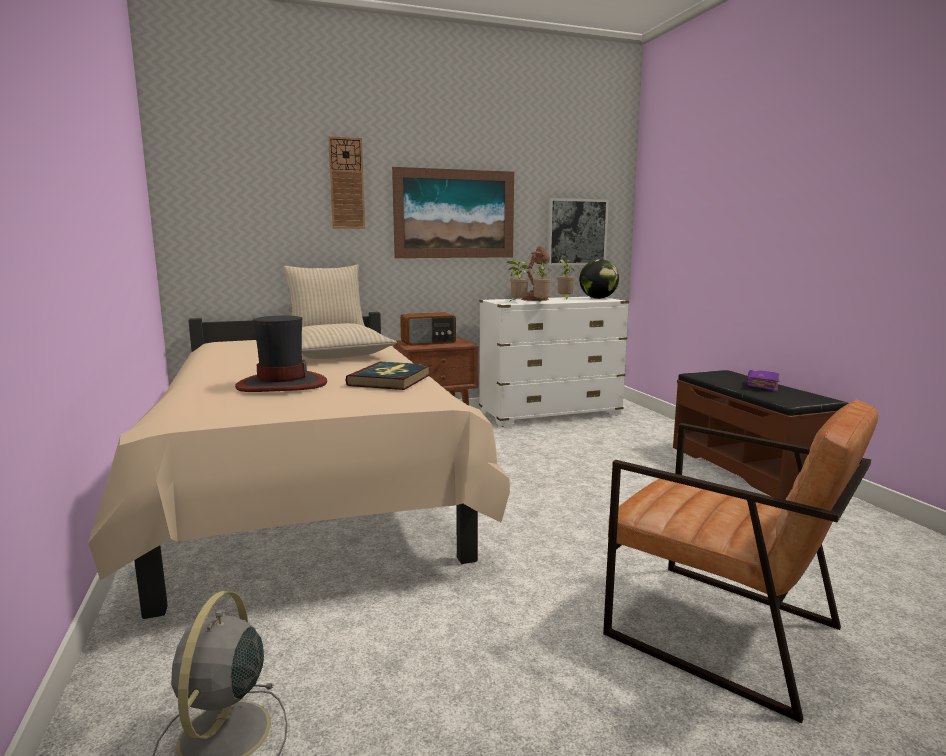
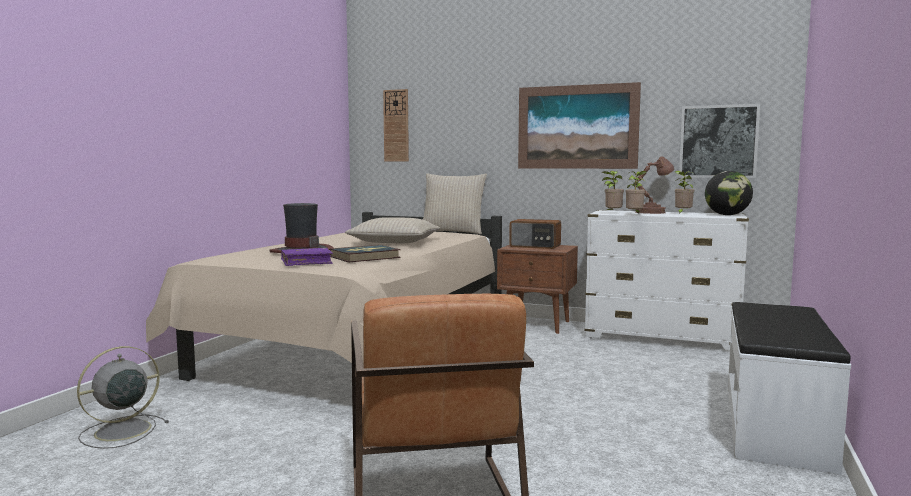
camera: 40 degrees right, 5 degrees down
wall clock [328,136,365,229] -> wall clock moved to [383,89,409,161]
brown bench [673,370,848,500] -> white bench [728,302,851,475]
purple book [747,370,780,391] -> purple book moved to [281,248,333,266]

